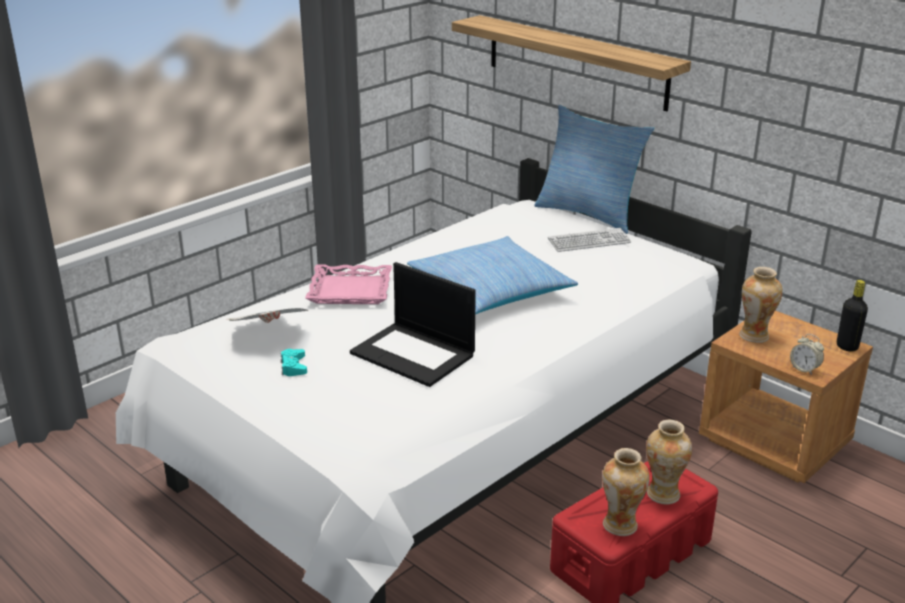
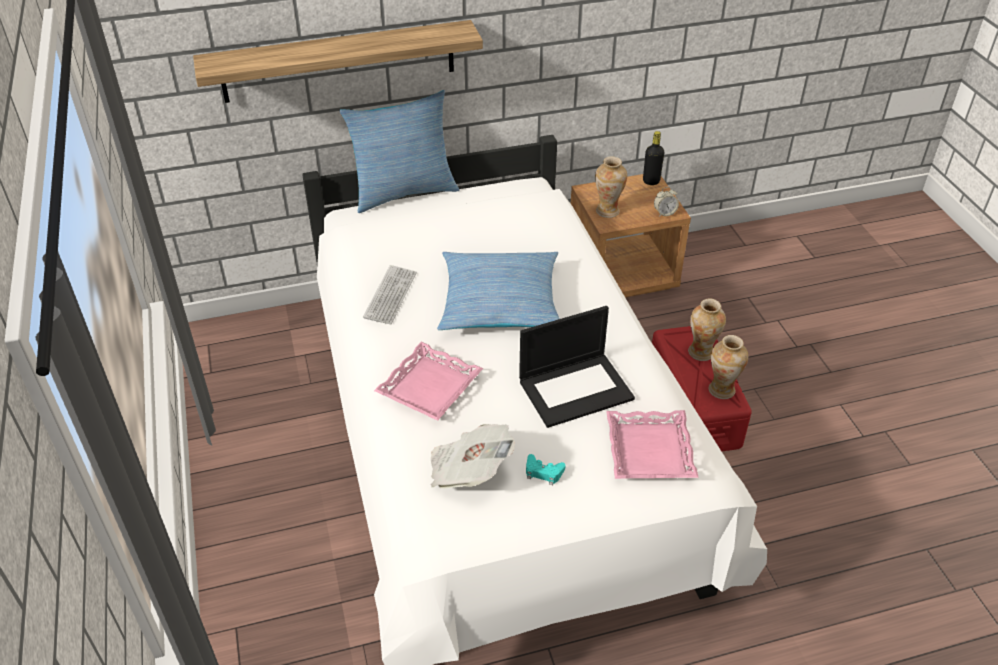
camera: 60 degrees left, 15 degrees up
keyboard [548,228,631,252] -> keyboard moved to [363,265,417,325]
none -> pink tray [606,410,699,479]

